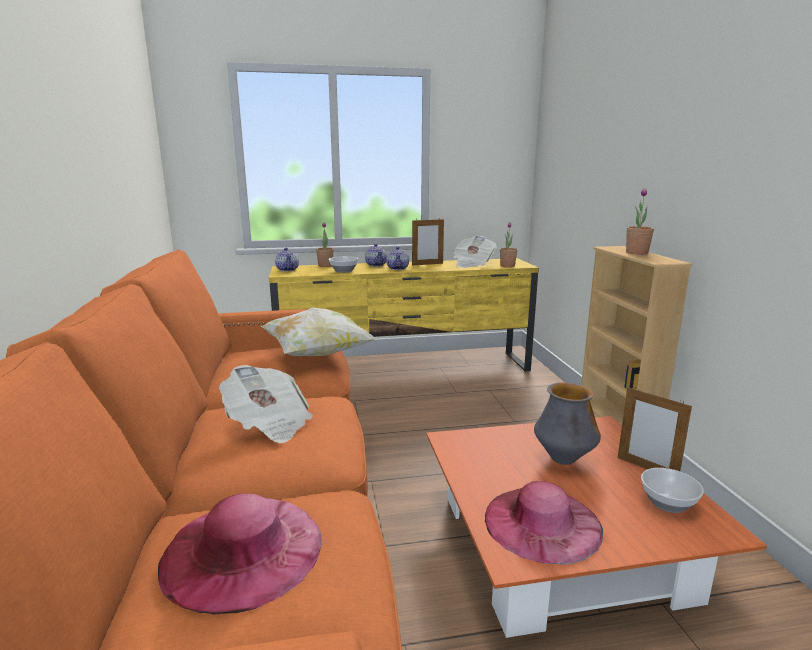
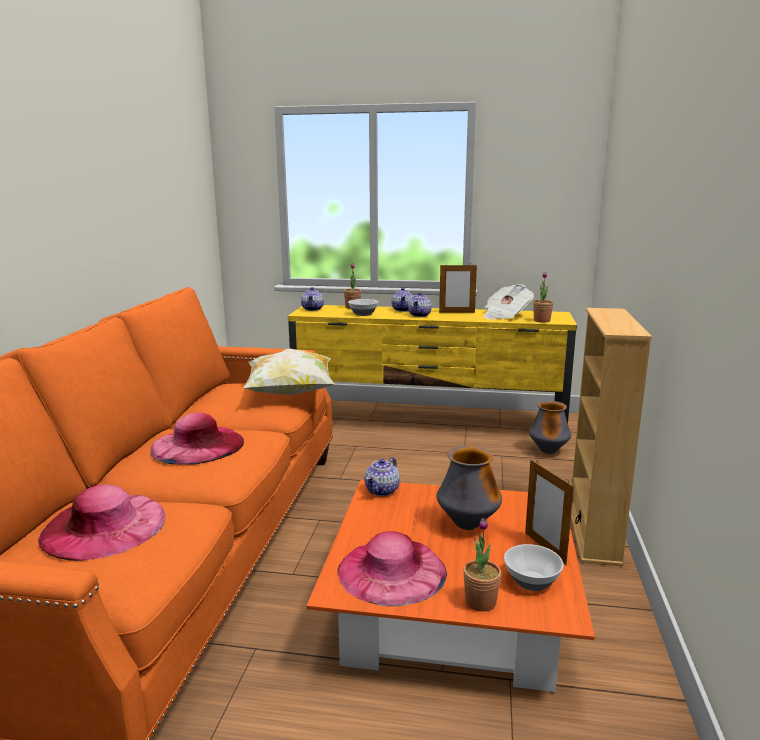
camera: 20 degrees right, 0 degrees up
newspaper [219,365,313,443] -> pink hat [150,413,244,465]
potted plant [626,188,654,255] -> potted plant moved to [463,518,501,612]
none -> teapot [365,457,400,496]
none -> vase [529,401,571,454]

